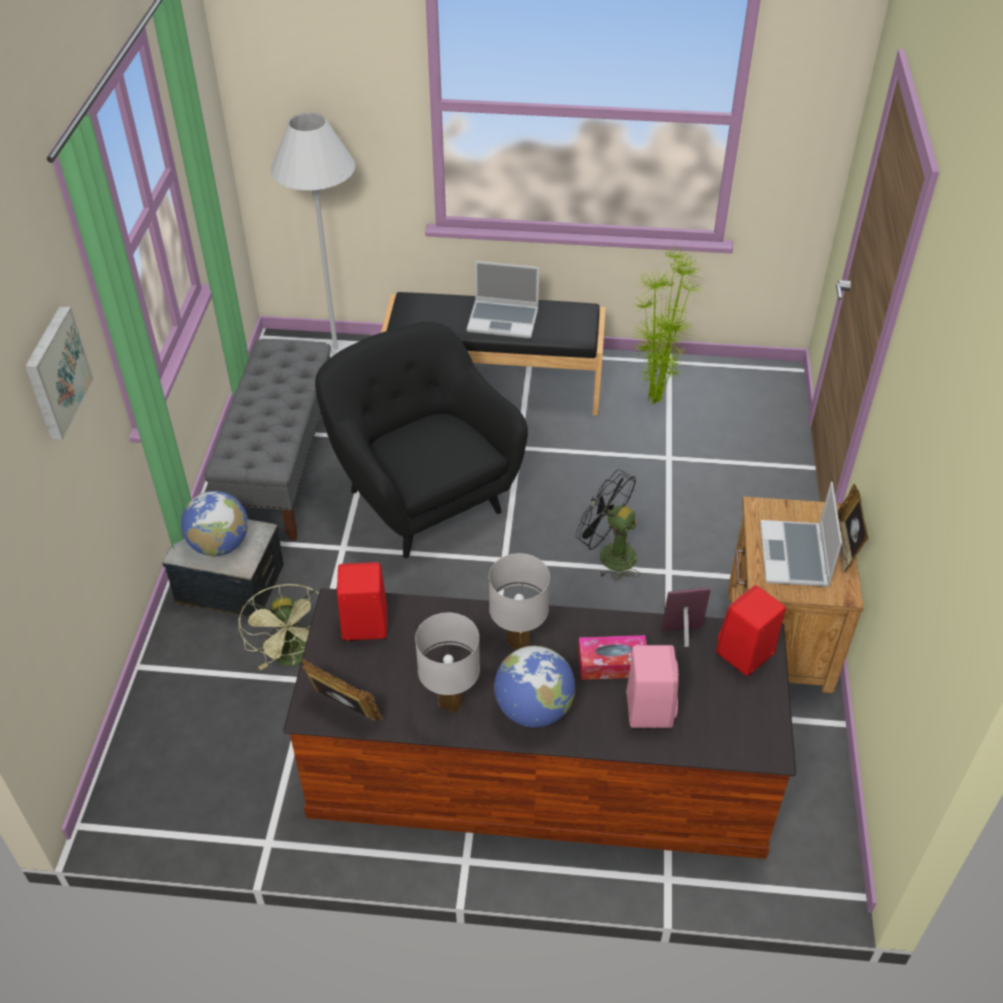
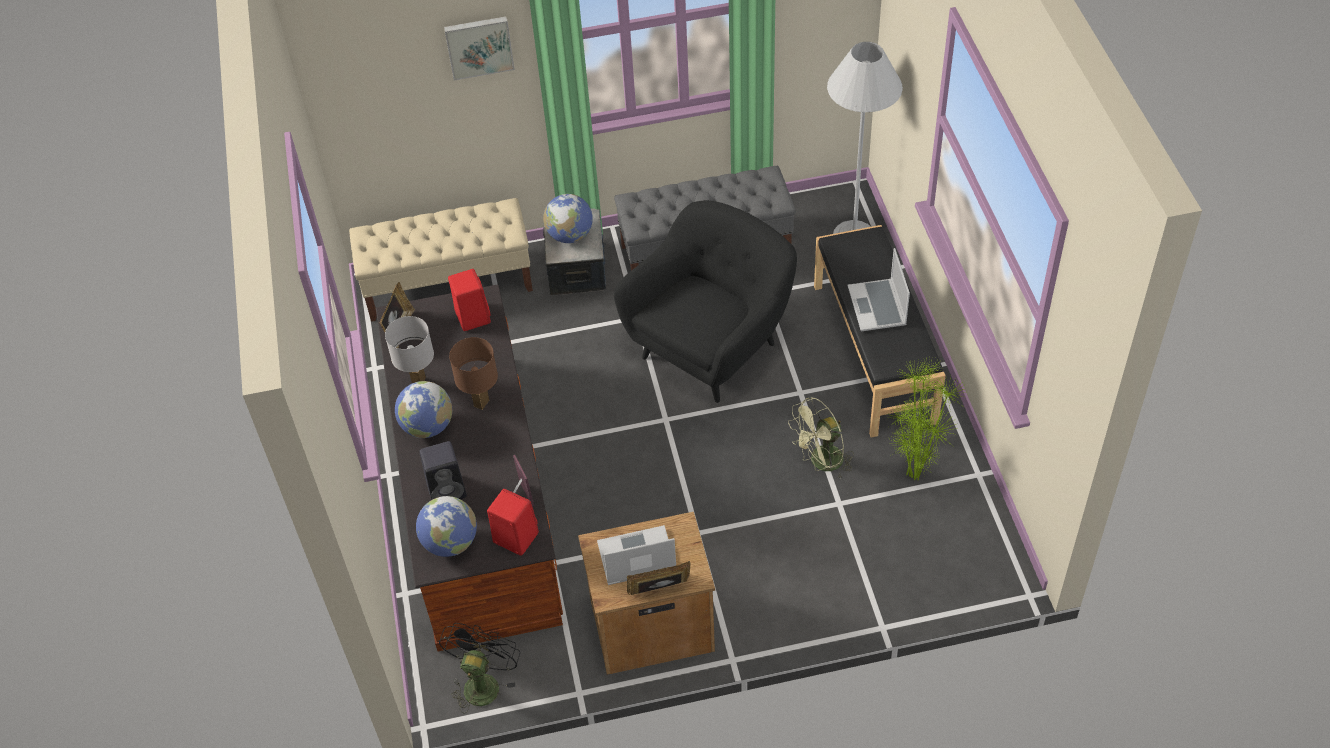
camera: 75 degrees right, 5 degrees up
green fan [239,584,319,670] -> green fan moved to [788,397,854,479]
white table lamp [489,553,550,650] -> brown table lamp [449,337,498,410]
black fan [576,470,641,581] -> black fan moved to [439,623,520,714]
tissue box [578,635,647,680] -> none
pink speaker [626,645,679,728] -> black speaker [419,441,467,500]
none -> beige bench [349,198,533,322]
none -> globe [416,496,477,557]

